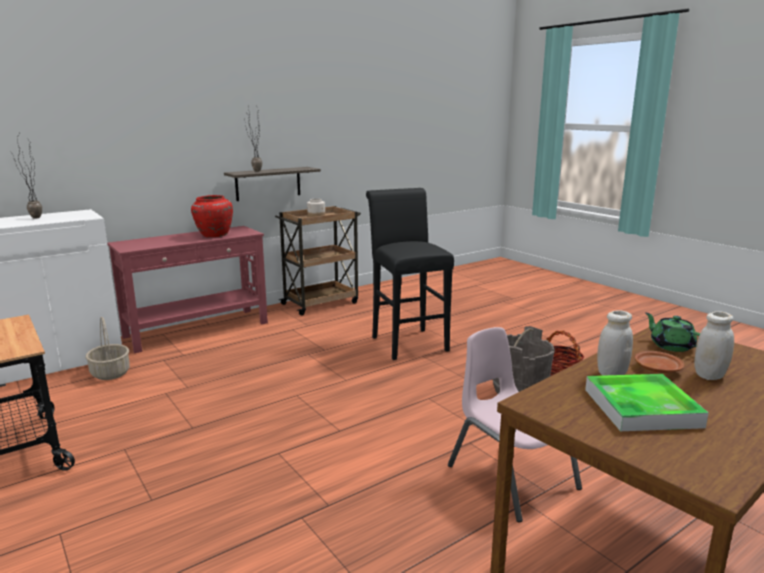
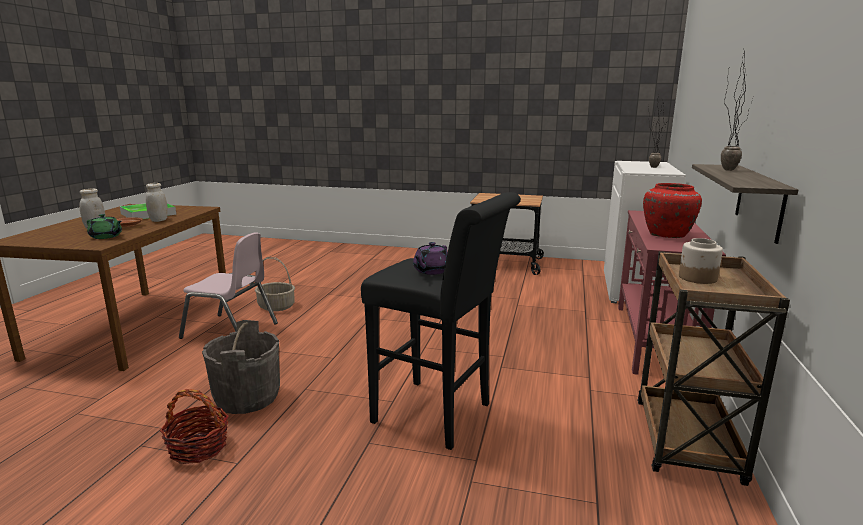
camera: 140 degrees right, 0 degrees up
basket [85,317,130,380] -> basket moved to [255,257,295,311]
none -> purple teapot [413,242,448,275]

